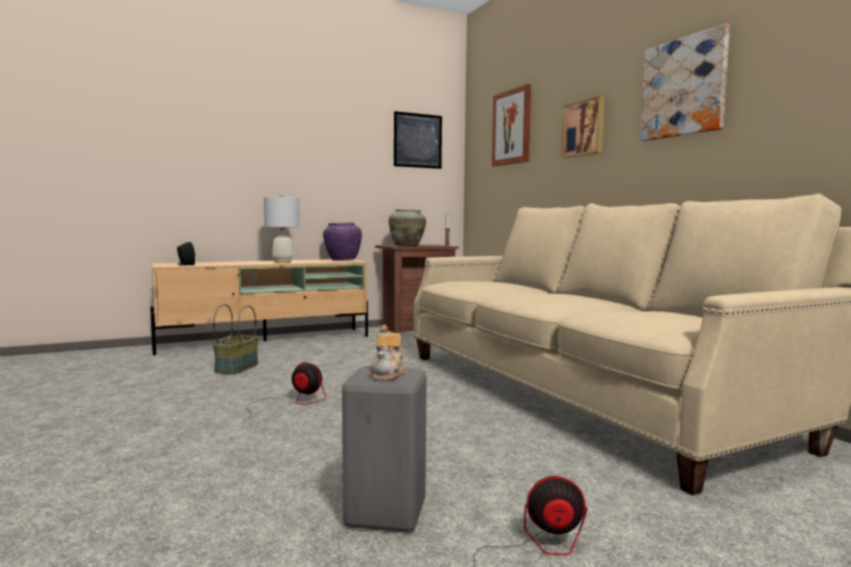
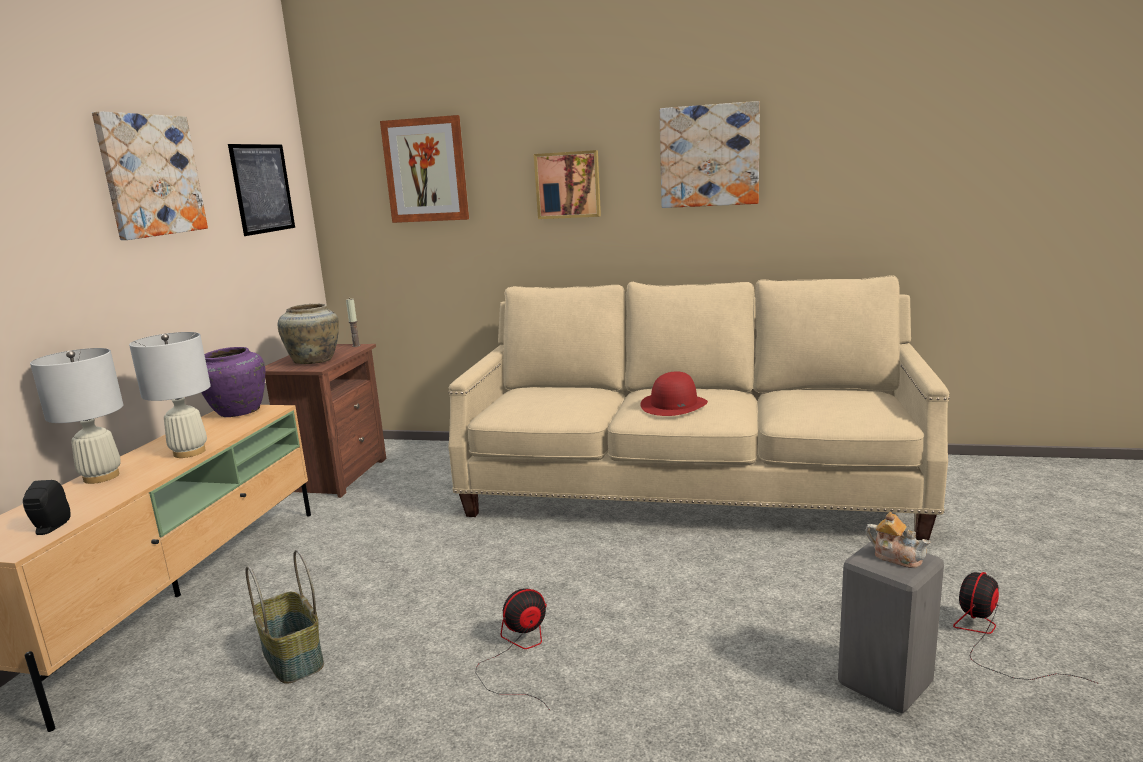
camera: 50 degrees left, 10 degrees up
none -> white table lamp [30,348,123,484]
none -> picture [92,111,208,240]
none -> red hat [640,371,708,416]

